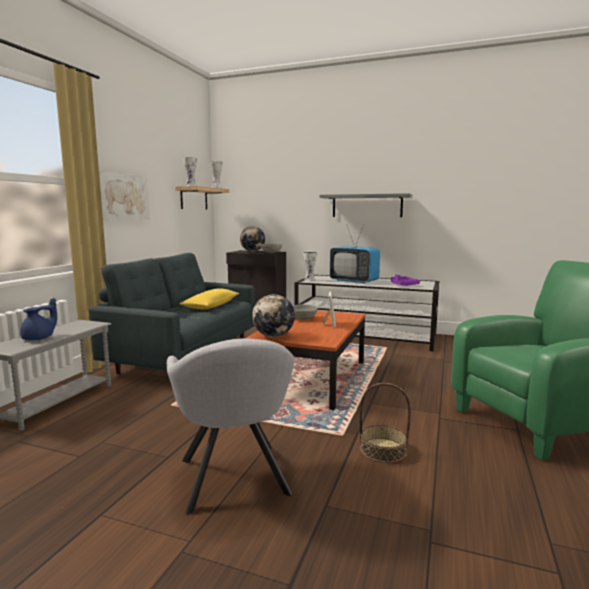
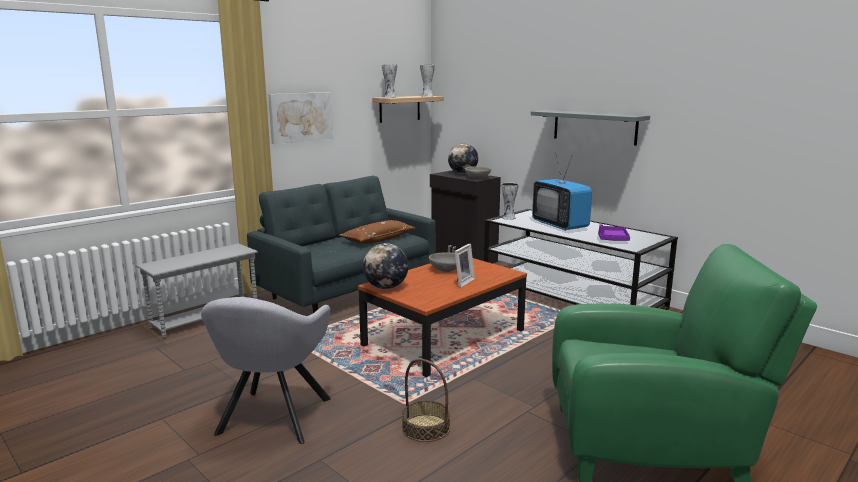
camera: 25 degrees right, 5 degrees up
blue teapot [20,298,57,340] -> none
yellow pillow [179,288,239,309] -> brown pillow [339,220,415,244]

